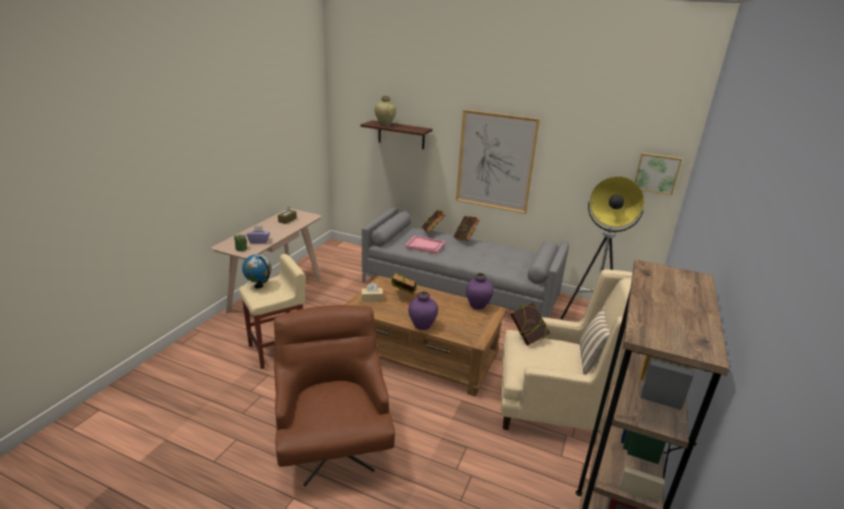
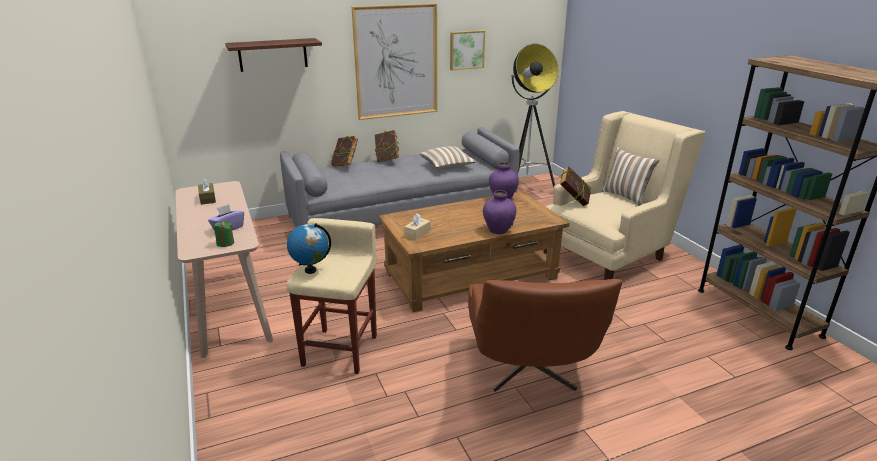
camera: 45 degrees left, 0 degrees up
brown armchair [274,305,395,487] -> brown armchair turned 120 degrees counterclockwise [468,279,622,392]
beige vase [375,96,396,126] -> none
book [391,273,417,294] -> none
pink tray [405,236,445,254] -> none
picture [635,153,682,195] -> picture moved to [450,30,485,70]
none -> pillow [420,146,476,169]

